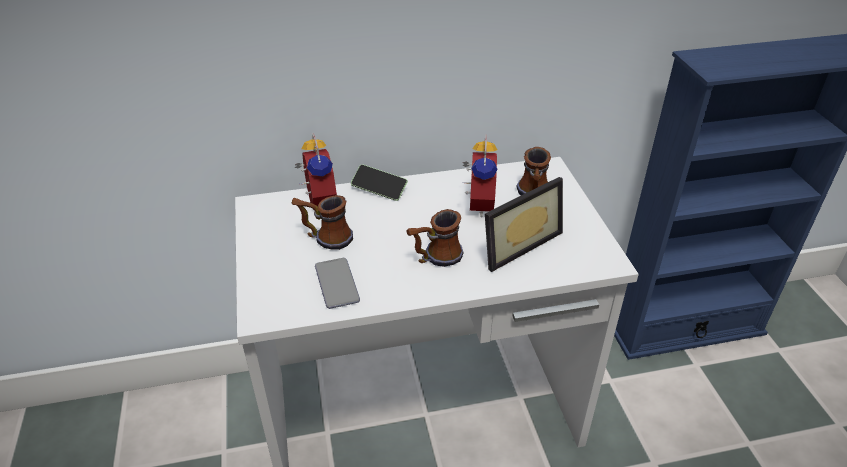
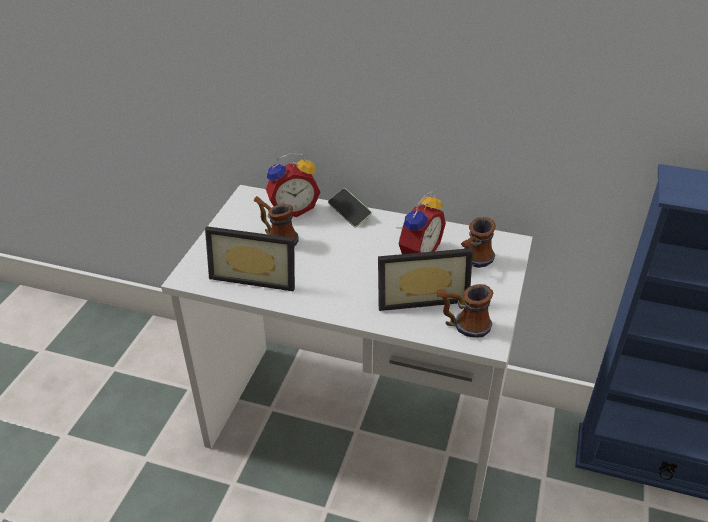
camera: 30 degrees right, 0 degrees up
alarm clock [295,132,337,210] -> alarm clock turned 60 degrees clockwise [266,153,320,217]
phone [315,258,360,309] -> picture frame [205,226,295,291]
mug [406,209,464,267] -> mug moved to [437,284,493,338]

